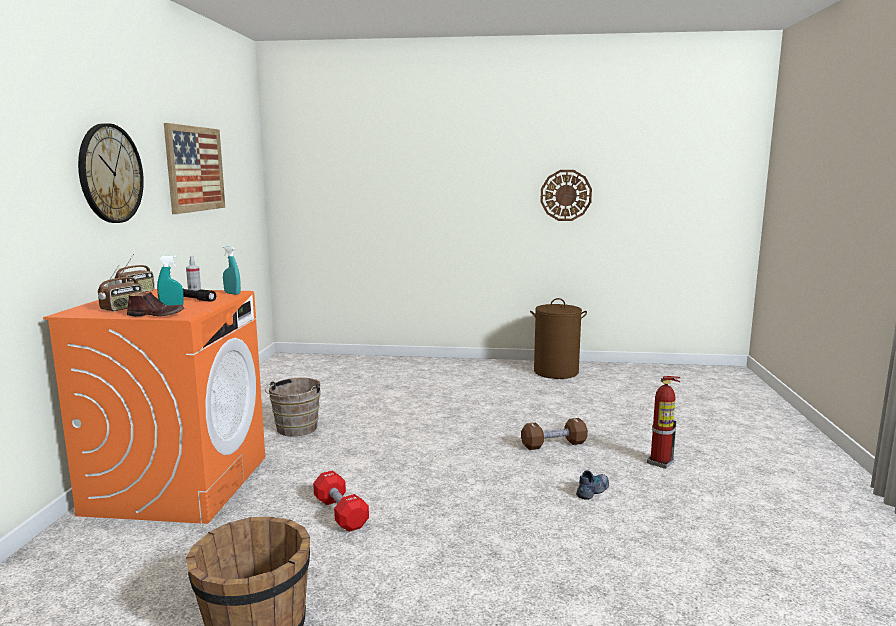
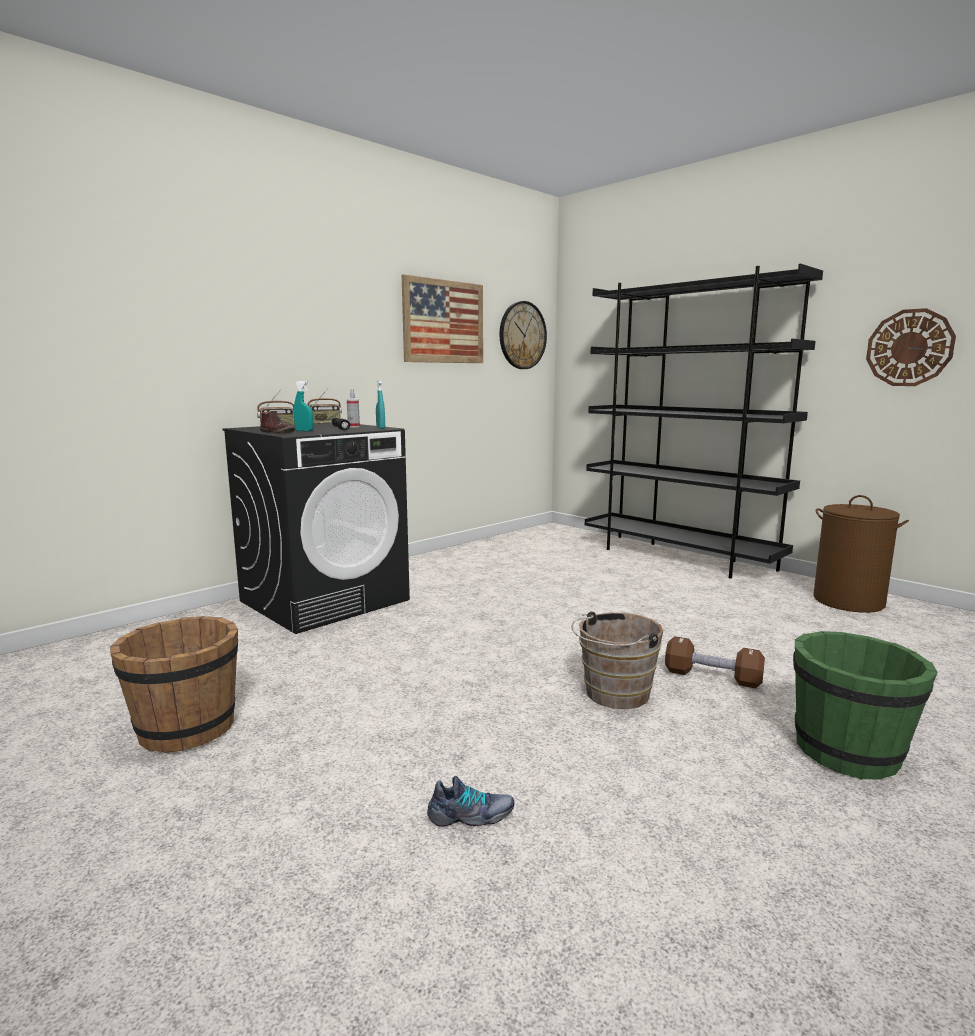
camera: 40 degrees right, 0 degrees up
orange washing machine [43,289,265,524] -> black washing machine [223,423,410,634]
wall clock [78,123,144,223] -> wall clock moved to [500,301,547,369]
brown bucket [265,378,321,437] -> brown bucket moved to [571,611,663,709]
red dumbbell [313,471,369,532] -> none
shoe [576,470,609,500] -> shoe moved to [427,776,514,827]
fire extinguisher [647,376,681,469] -> green bucket [793,631,937,779]
none -> black bookcase [585,263,823,579]

